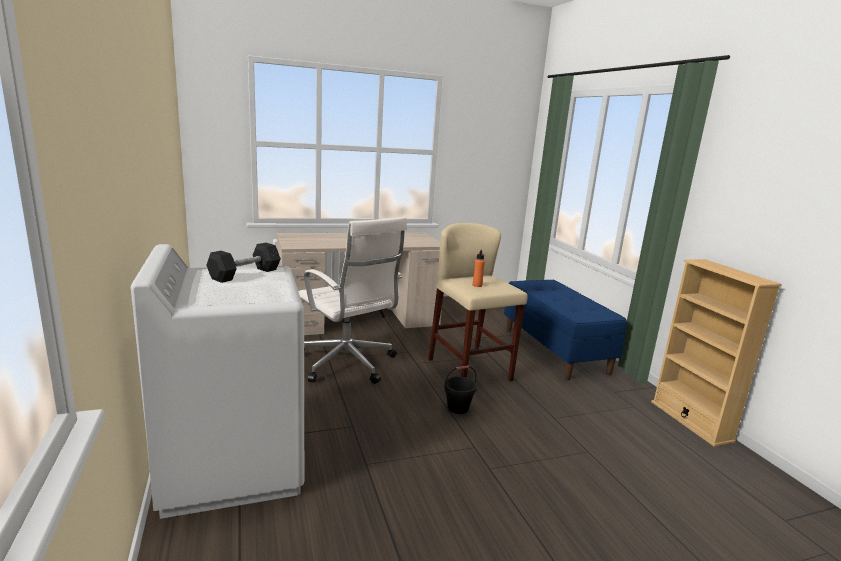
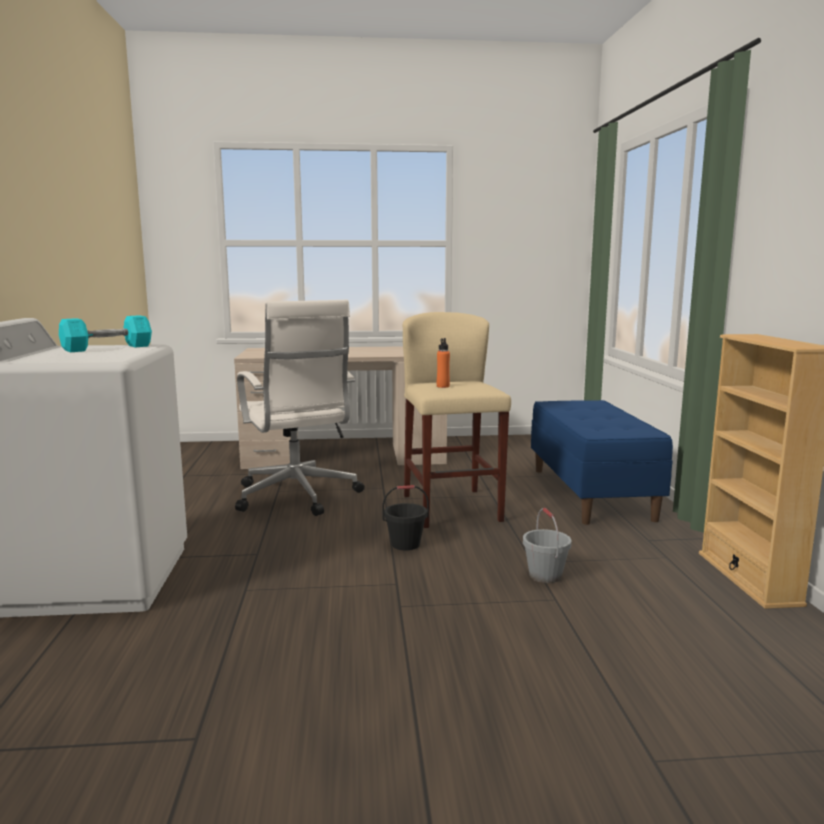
camera: 15 degrees right, 5 degrees down
black dumbbell [207,243,281,283] -> turquoise dumbbell [59,315,152,352]
none -> grey bucket [523,508,572,583]

